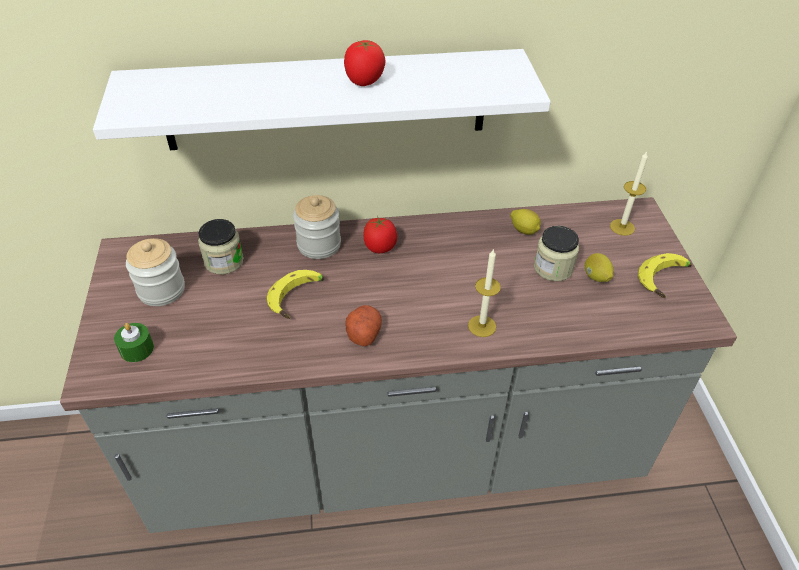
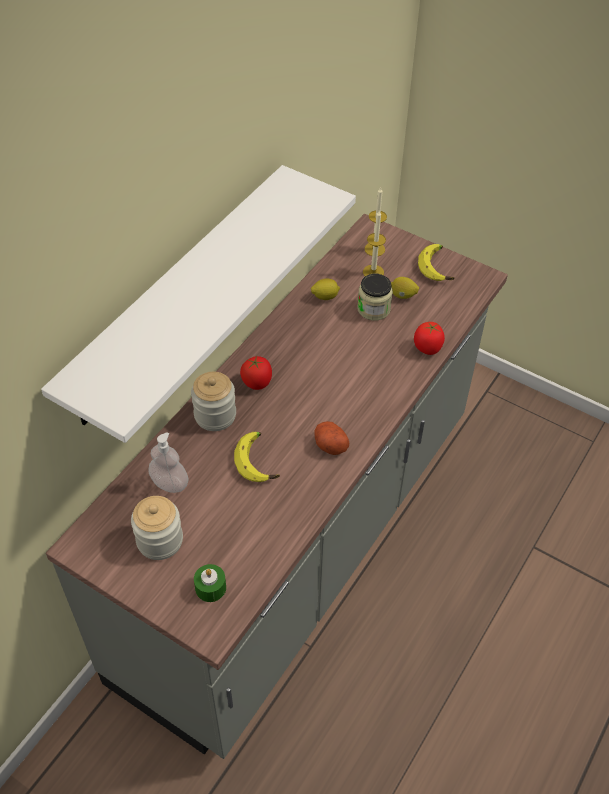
camera: 50 degrees left, 5 degrees up
jar [198,219,244,274] -> soap dispenser [148,433,188,493]
tomato [344,40,386,86] -> tomato moved to [414,322,445,355]
candle [468,249,501,337] -> candle moved to [363,211,386,276]

